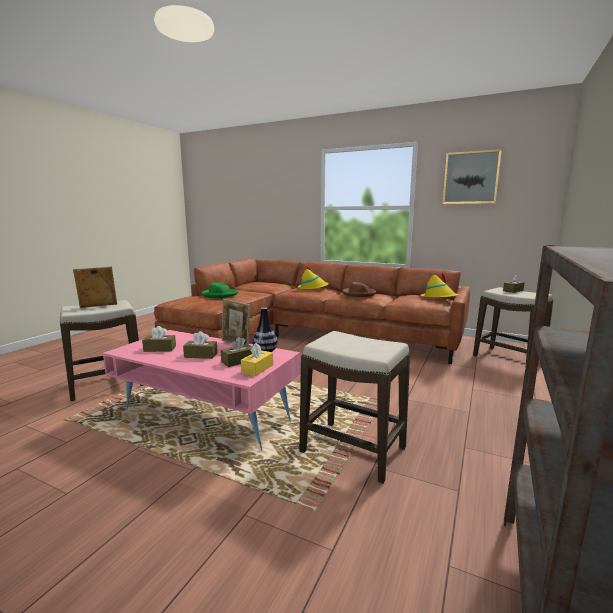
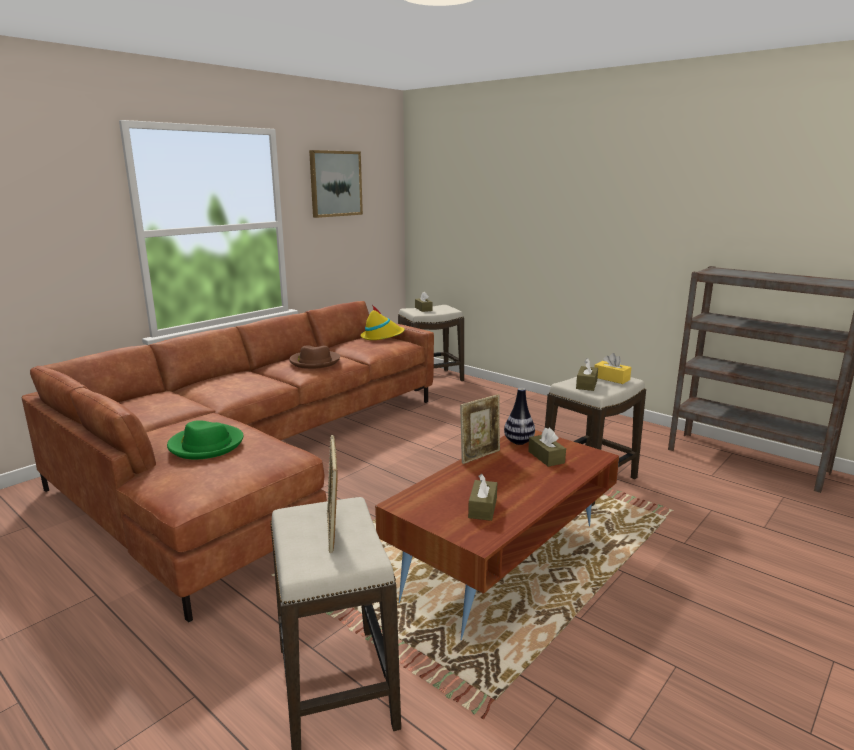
camera: 75 degrees left, 5 degrees up
pink coffee table [103,330,300,451] -> brown coffee table [375,430,619,640]
brown tissue box [183,331,218,359] -> brown tissue box moved to [576,358,598,391]
yellow tissue box [241,343,273,376] -> yellow tissue box moved to [594,353,632,384]
yellow hat [298,267,329,290] -> none

